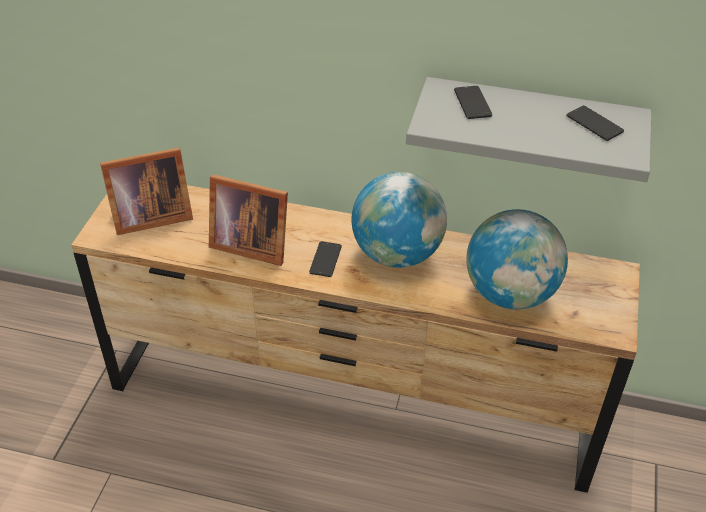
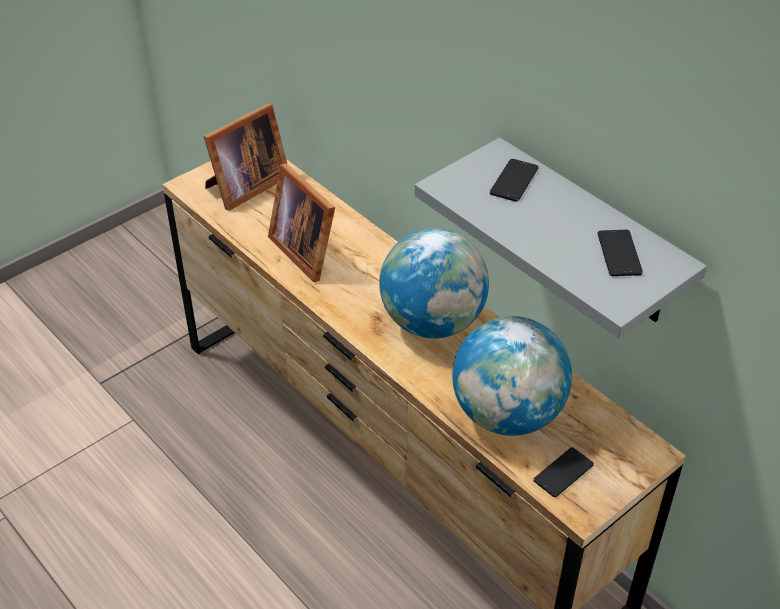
camera: 35 degrees right, 0 degrees up
picture frame [100,148,193,235] -> picture frame turned 60 degrees counterclockwise [204,103,287,211]
phone [309,241,342,277] -> phone moved to [533,447,594,497]

